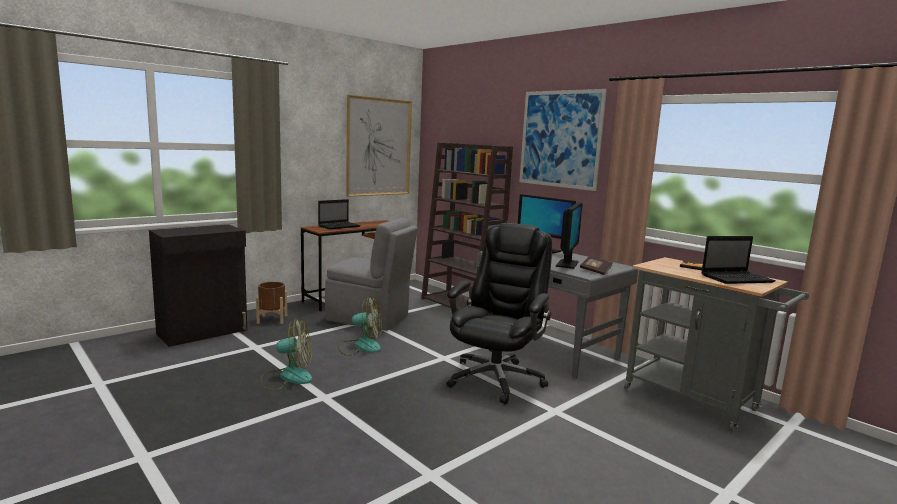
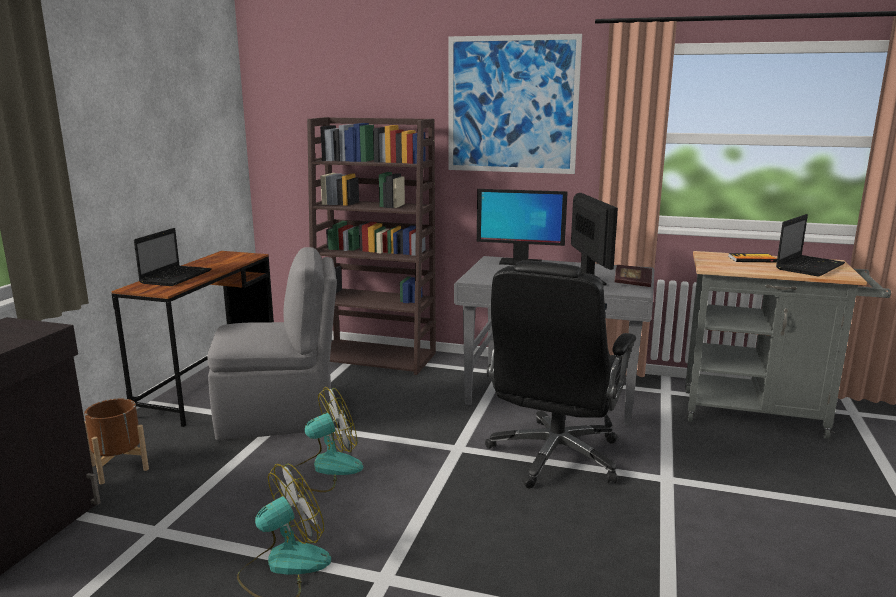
camera: 30 degrees left, 5 degrees up
picture [346,95,412,197] -> none
black office chair [446,223,552,405] -> black office chair turned 150 degrees counterclockwise [485,261,636,488]

